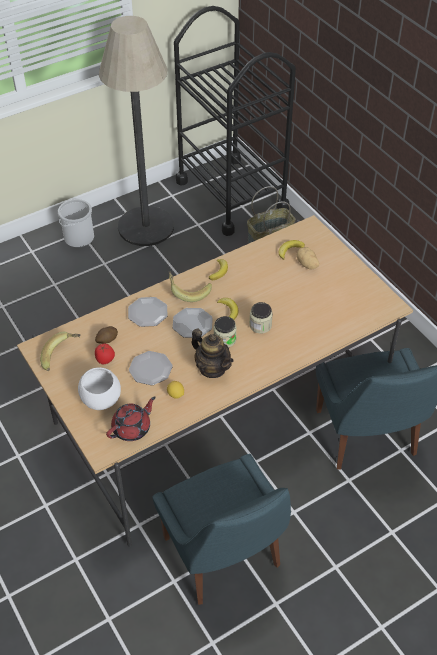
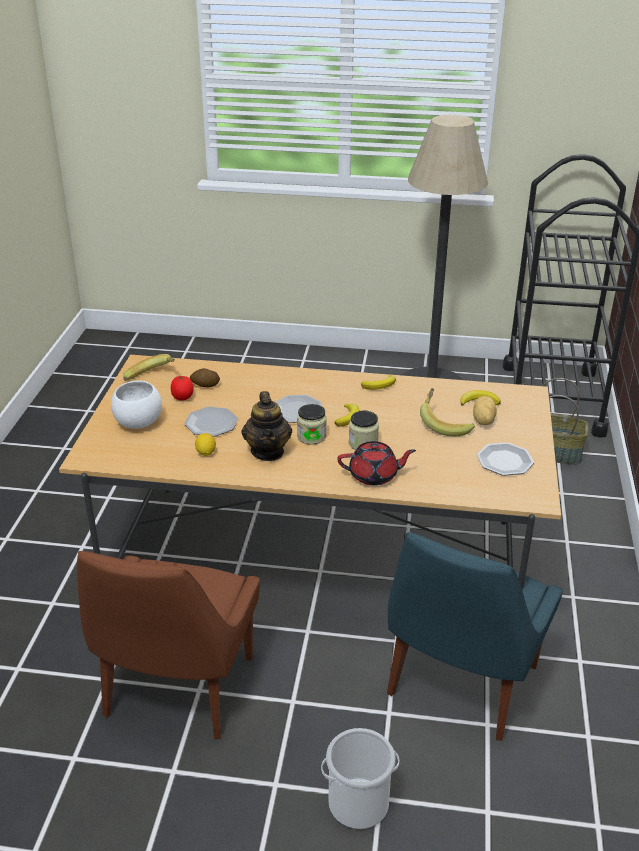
camera: 40 degrees right, 15 degrees down
bucket [58,199,94,248] -> bucket moved to [321,728,399,829]
red teapot [106,396,156,441] -> red teapot moved to [337,441,416,486]
plate [128,297,168,327] -> plate moved to [477,442,534,476]
blue chair [152,454,291,605] -> brown chair [77,551,260,739]
banana [169,271,212,302] -> banana moved to [420,388,475,436]

